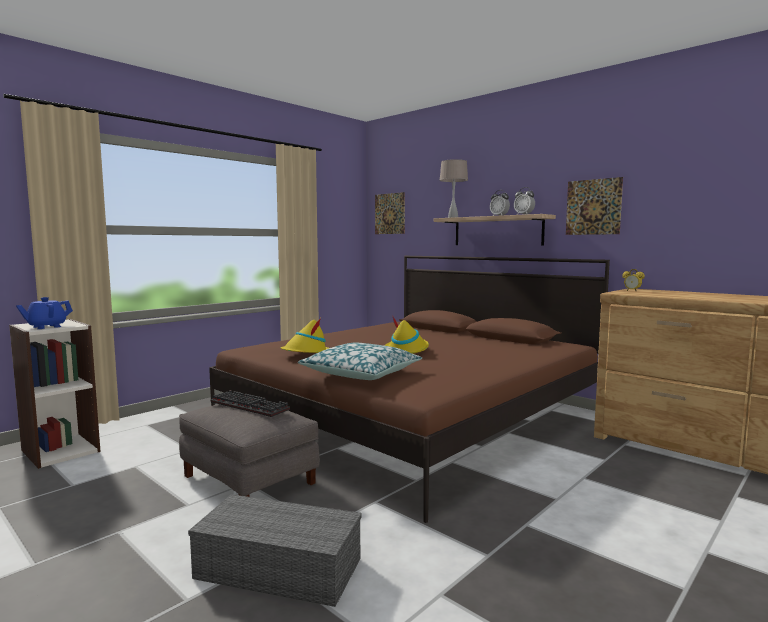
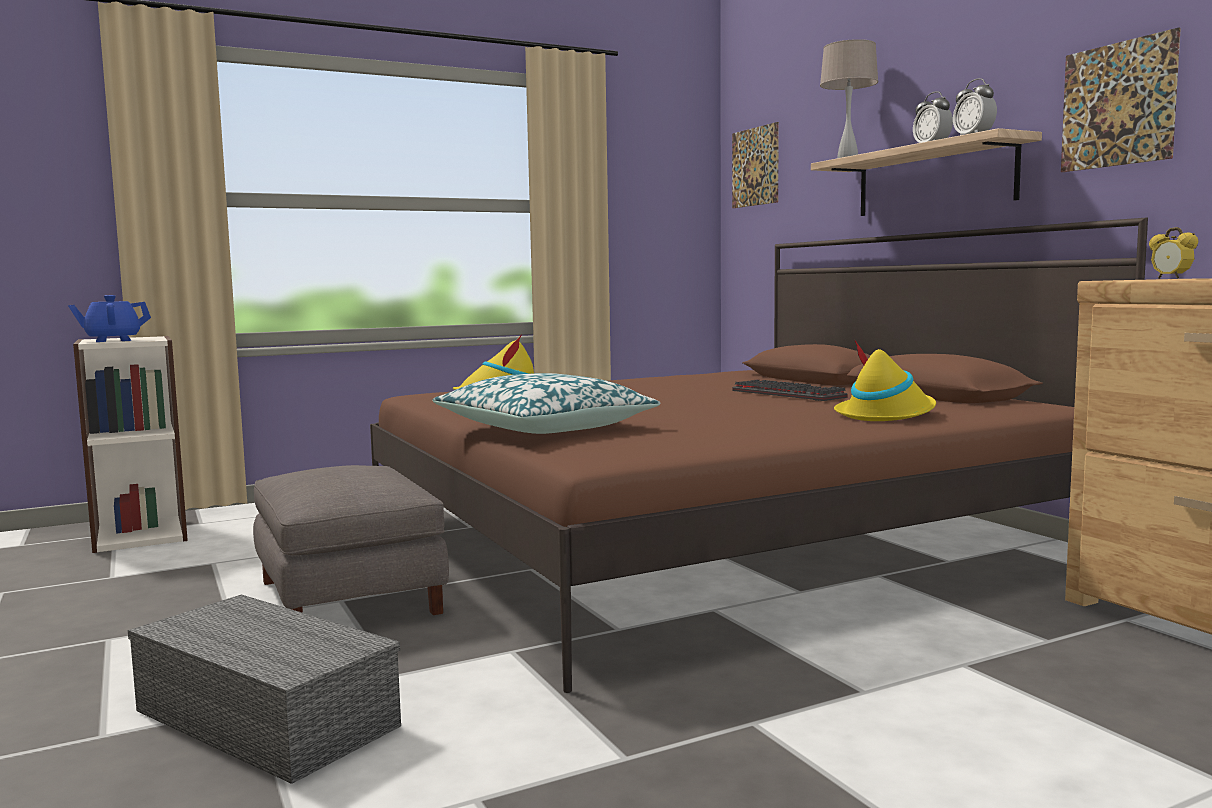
camera: 20 degrees right, 0 degrees up
keyboard [211,390,290,417] -> keyboard moved to [733,379,847,401]
yellow hat [384,315,429,354] -> yellow hat moved to [834,340,936,421]

